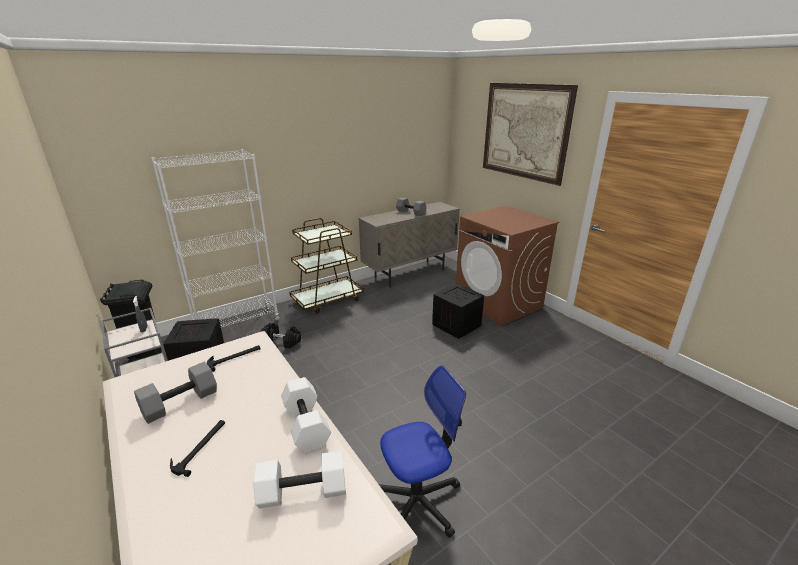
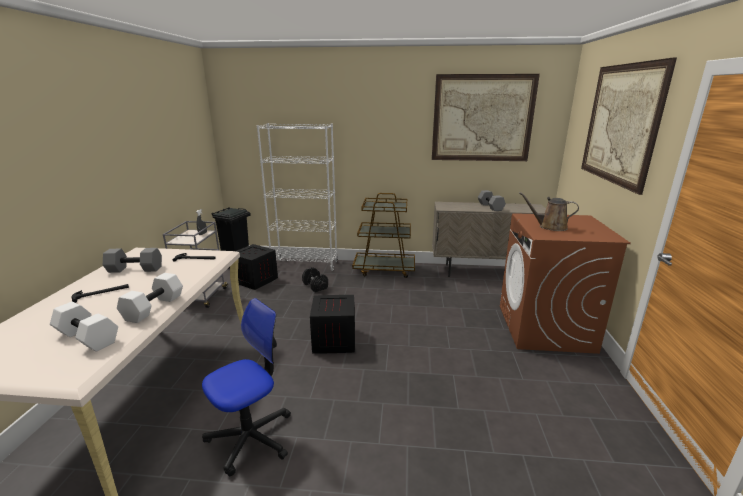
camera: 40 degrees right, 5 degrees down
office chair [379,366,466,538] -> office chair turned 60 degrees counterclockwise [202,298,291,476]
crate [432,284,484,339] -> crate moved to [310,295,355,354]
none -> picture [432,74,540,161]
none -> brown watering can [519,192,579,231]

